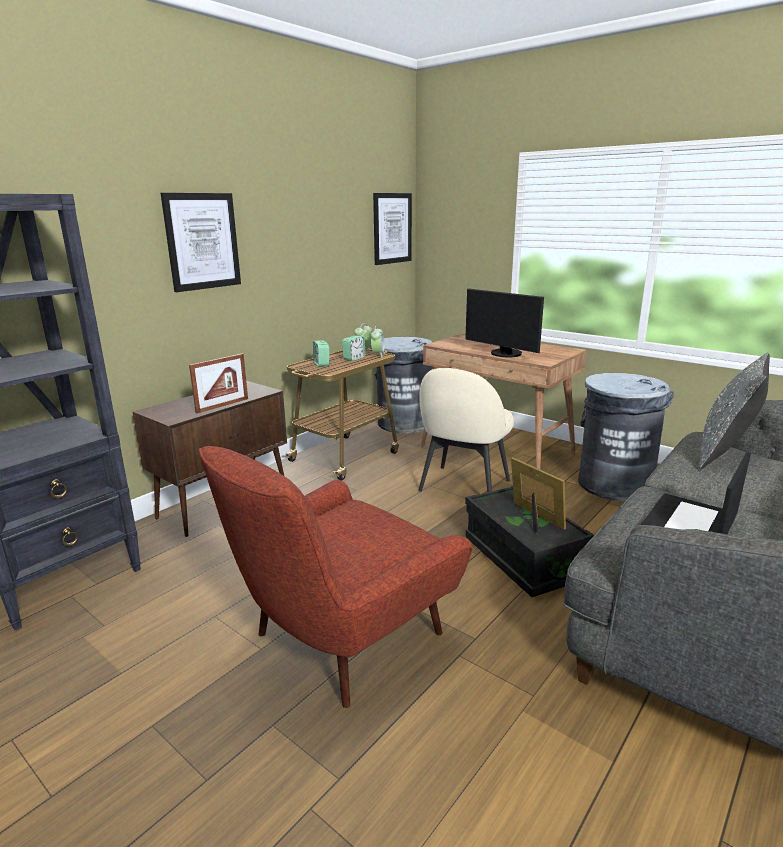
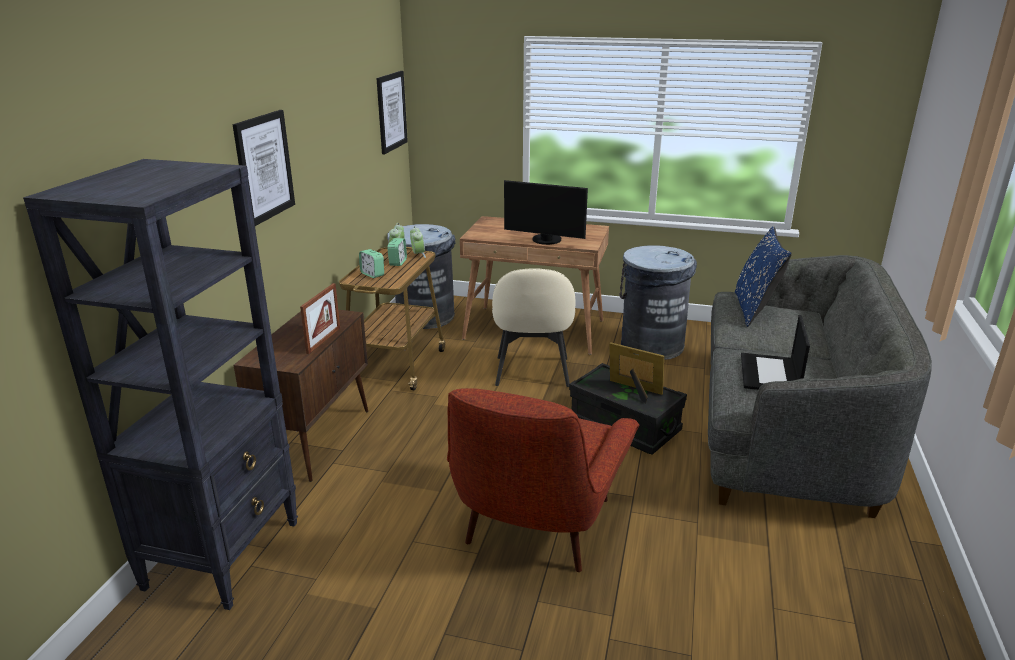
camera: 25 degrees left, 5 degrees up
grey pillow [699,353,770,469] -> blue pillow [735,226,792,327]

